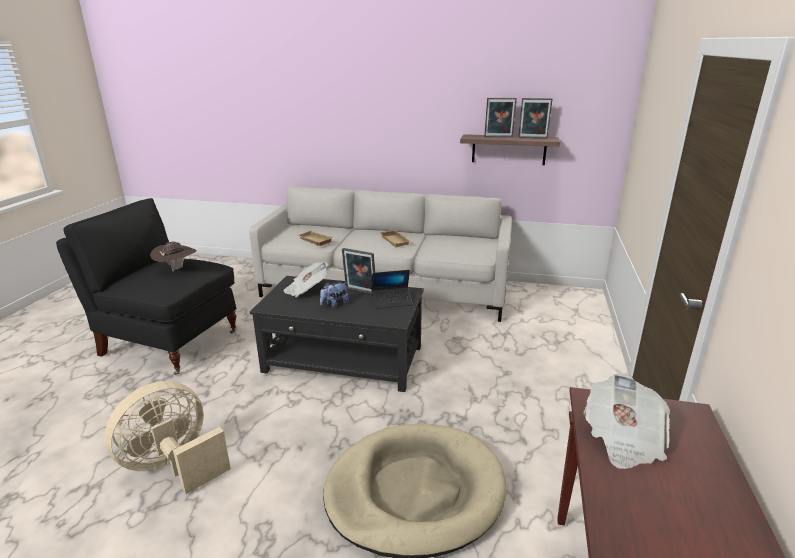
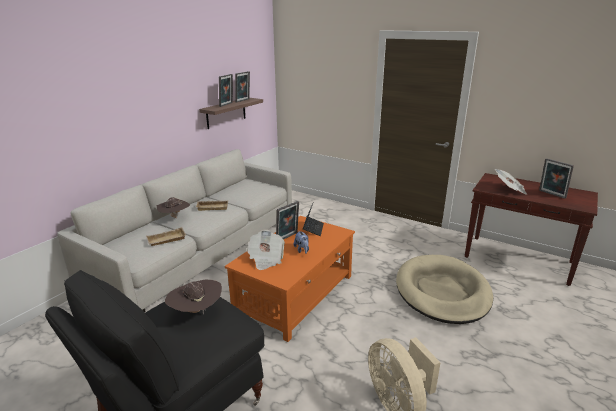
camera: 70 degrees left, 0 degrees up
black coffee table [250,276,424,392] -> orange coffee table [225,216,355,342]
none -> brown hat [157,197,190,218]
none -> picture frame [539,158,574,199]

